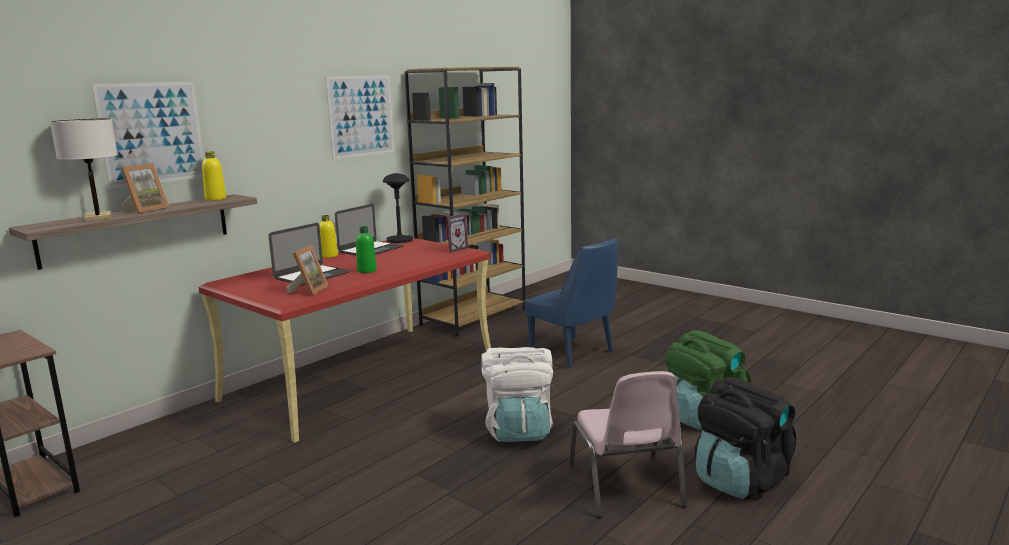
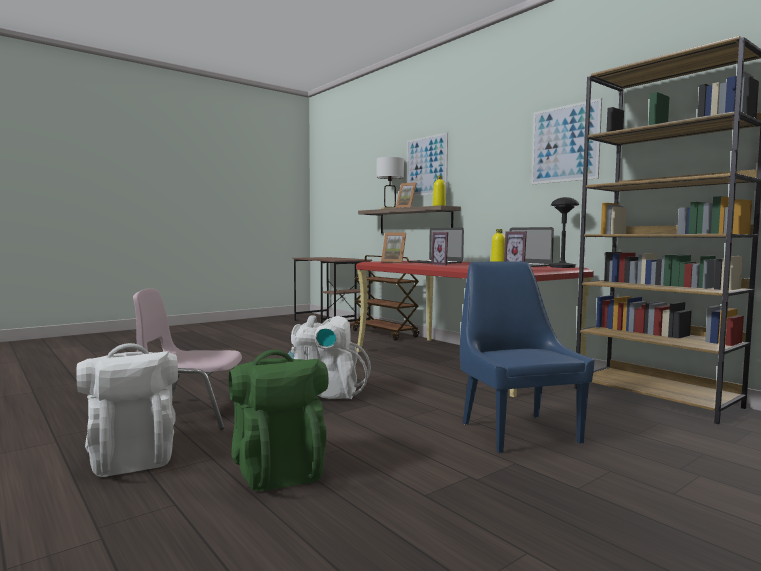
camera: 100 degrees right, 10 degrees down
green bottle [356,226,377,273] -> picture frame [431,232,449,265]
blue chair [524,238,618,369] -> blue chair turned 105 degrees clockwise [460,261,595,453]
black backpack [695,377,796,499] -> white backpack [76,343,178,477]
none -> brown cart [353,255,419,341]

